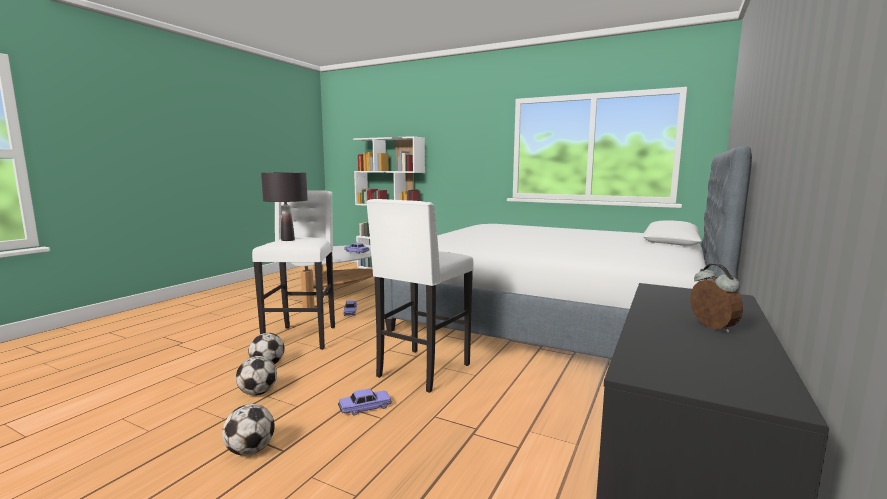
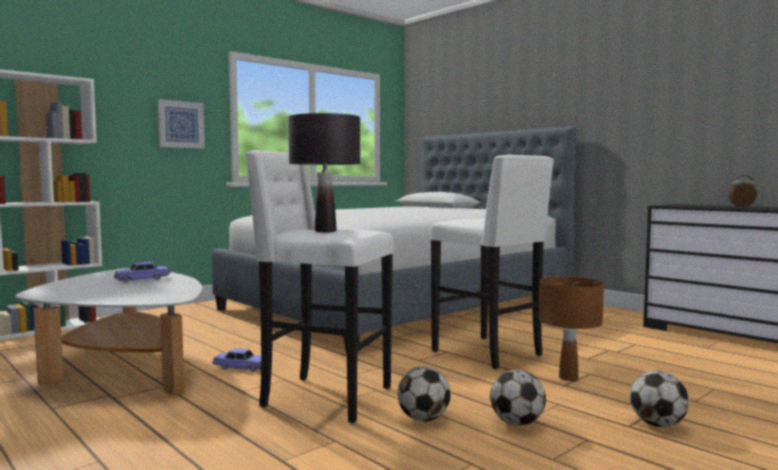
camera: 70 degrees left, 5 degrees down
toy car [338,389,392,415] -> brown table lamp [539,277,604,381]
none -> picture [157,99,205,149]

